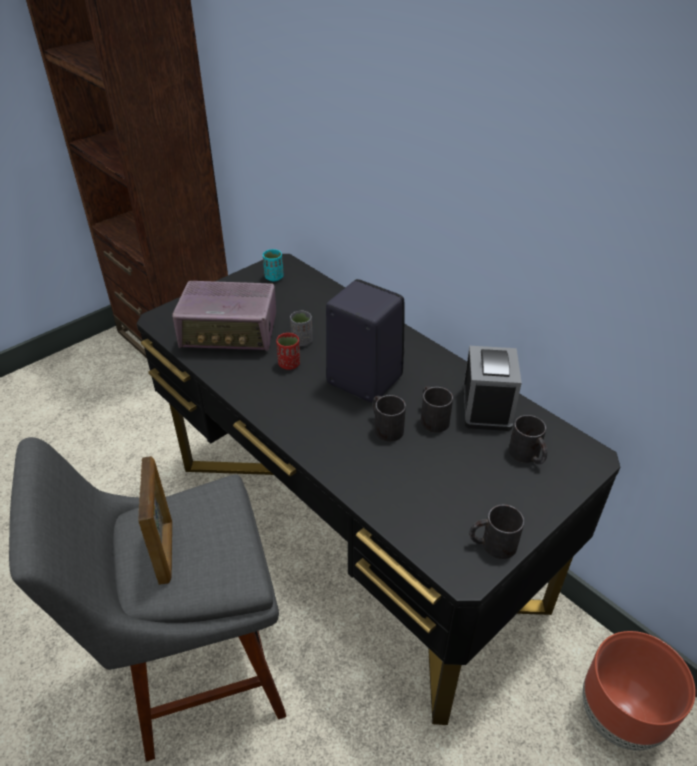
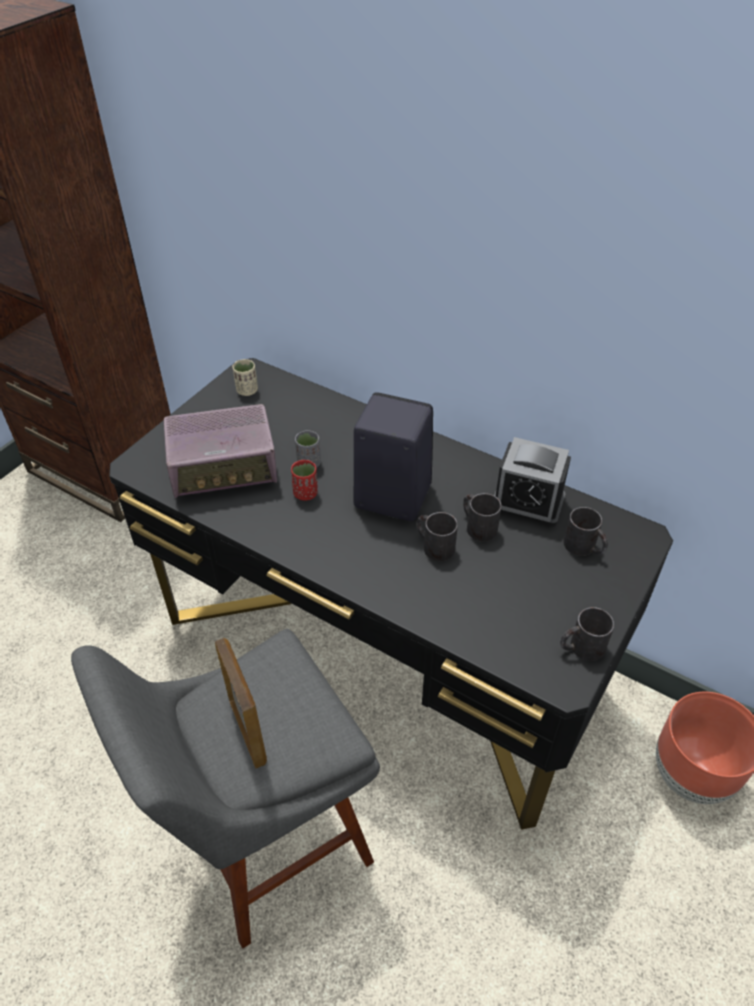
camera: 15 degrees left, 5 degrees up
turquoise cup [263,249,283,281] -> beige cup [233,359,258,396]
alarm clock [463,346,522,431] -> alarm clock turned 120 degrees clockwise [494,437,571,527]

